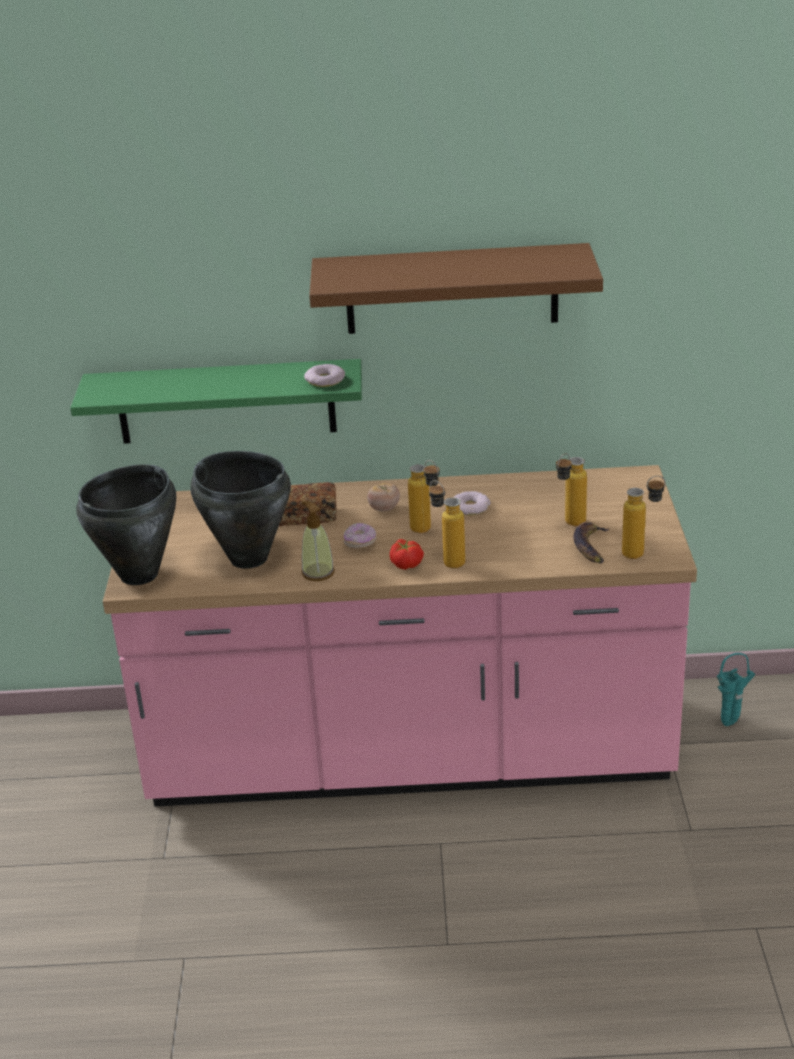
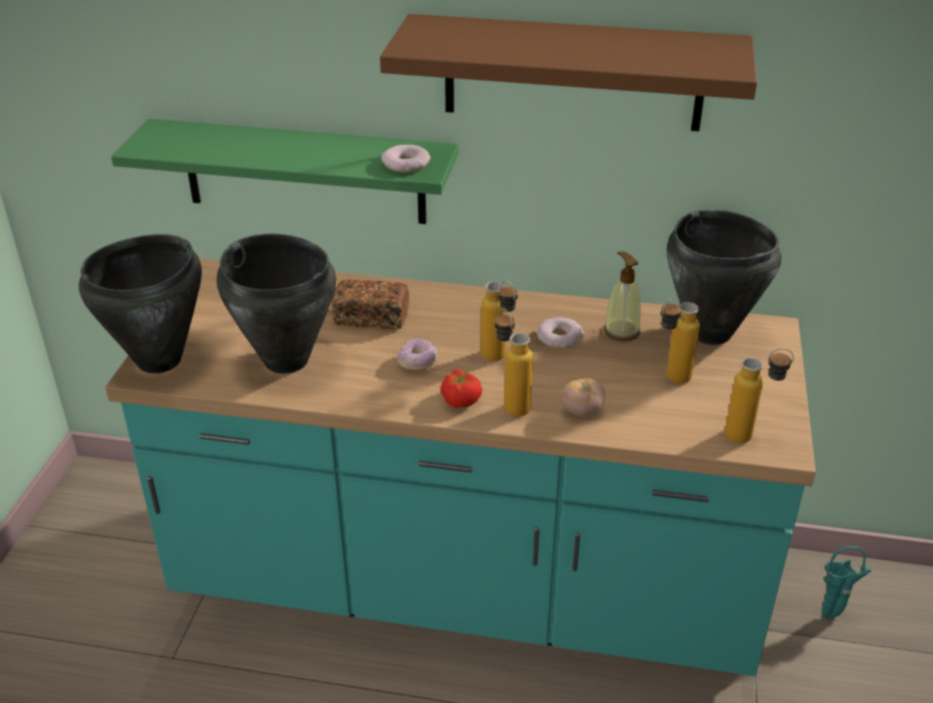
camera: 10 degrees right, 5 degrees up
pink counter [103,465,697,807] -> turquoise counter [105,259,816,676]
soap dispenser [301,501,334,581] -> soap dispenser moved to [604,252,641,341]
tomato [367,483,400,511] -> tomato moved to [562,378,605,416]
banana [573,522,610,564] -> none
none -> black cooking pot [667,209,781,345]

